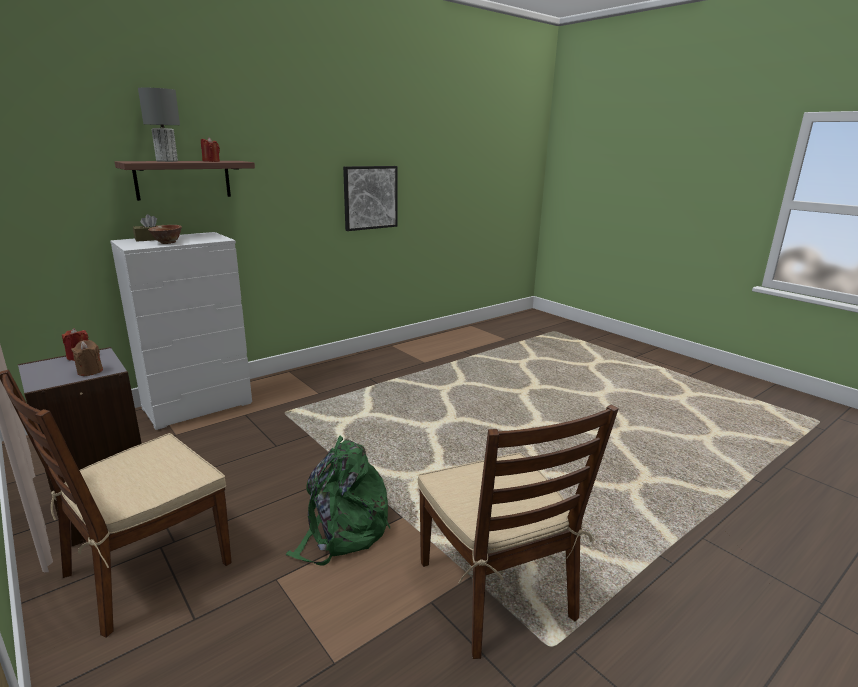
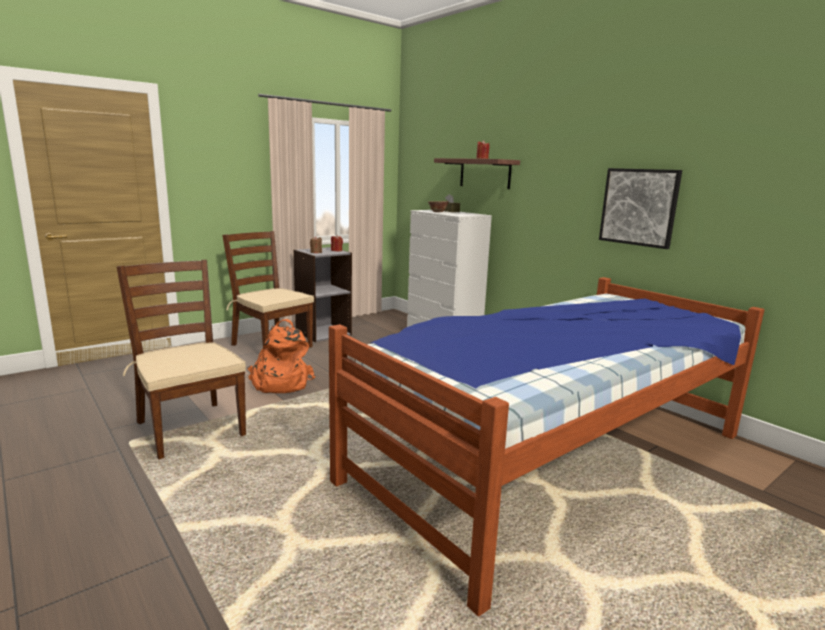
camera: 90 degrees right, 5 degrees down
grey table lamp [138,88,180,162] -> none
green backpack [286,435,390,566] -> orange backpack [247,319,315,393]
brown chair [418,404,619,659] -> brown chair turned 75 degrees clockwise [117,260,246,459]
none -> bed [329,277,764,616]

